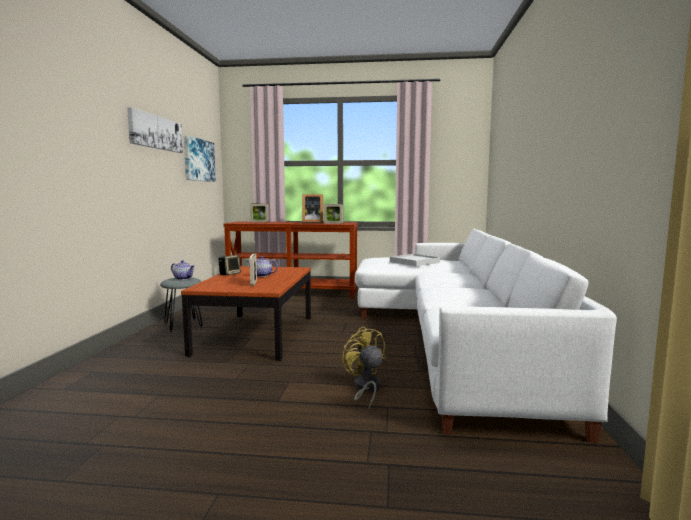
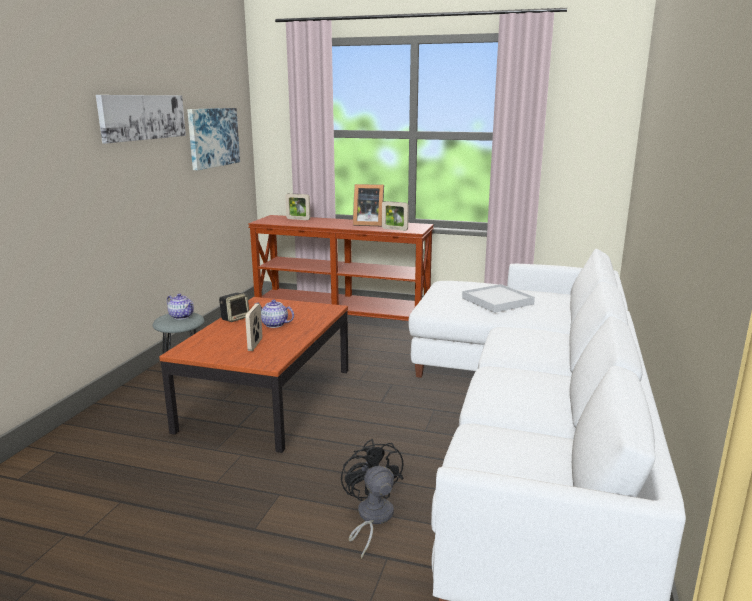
camera: 10 degrees right, 10 degrees up
yellow fan [342,326,386,408] -> black fan [341,439,404,559]

